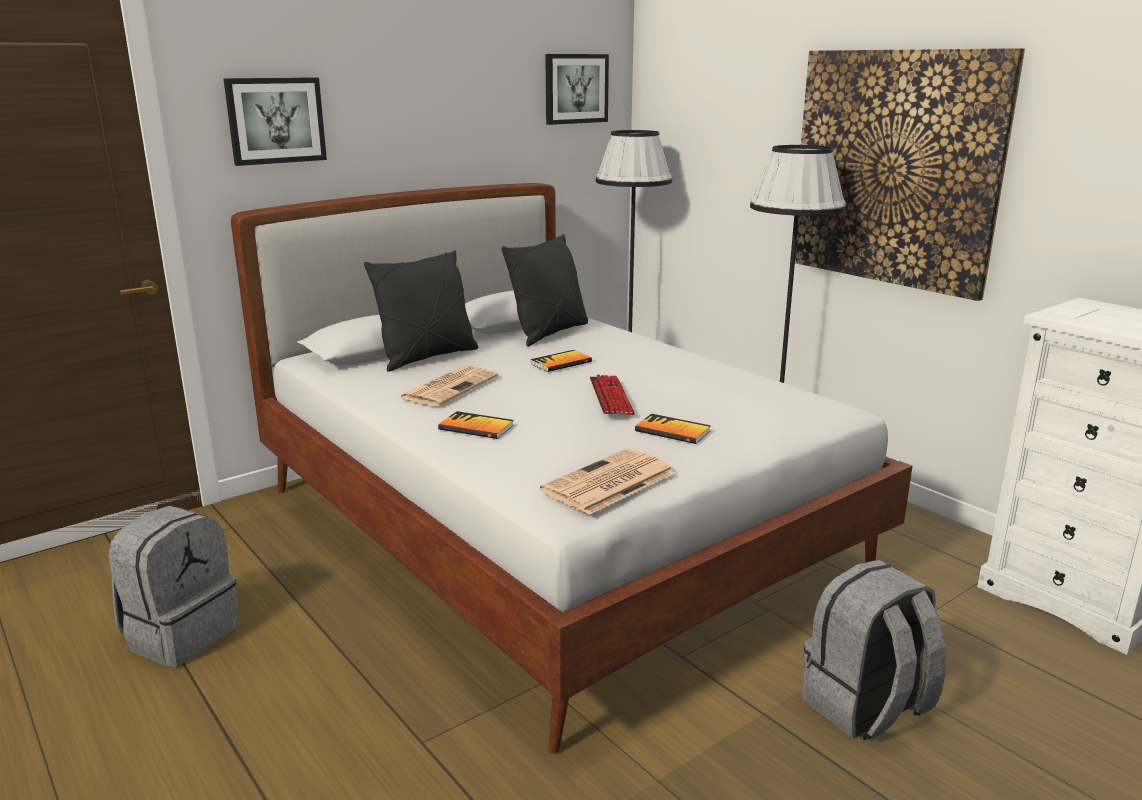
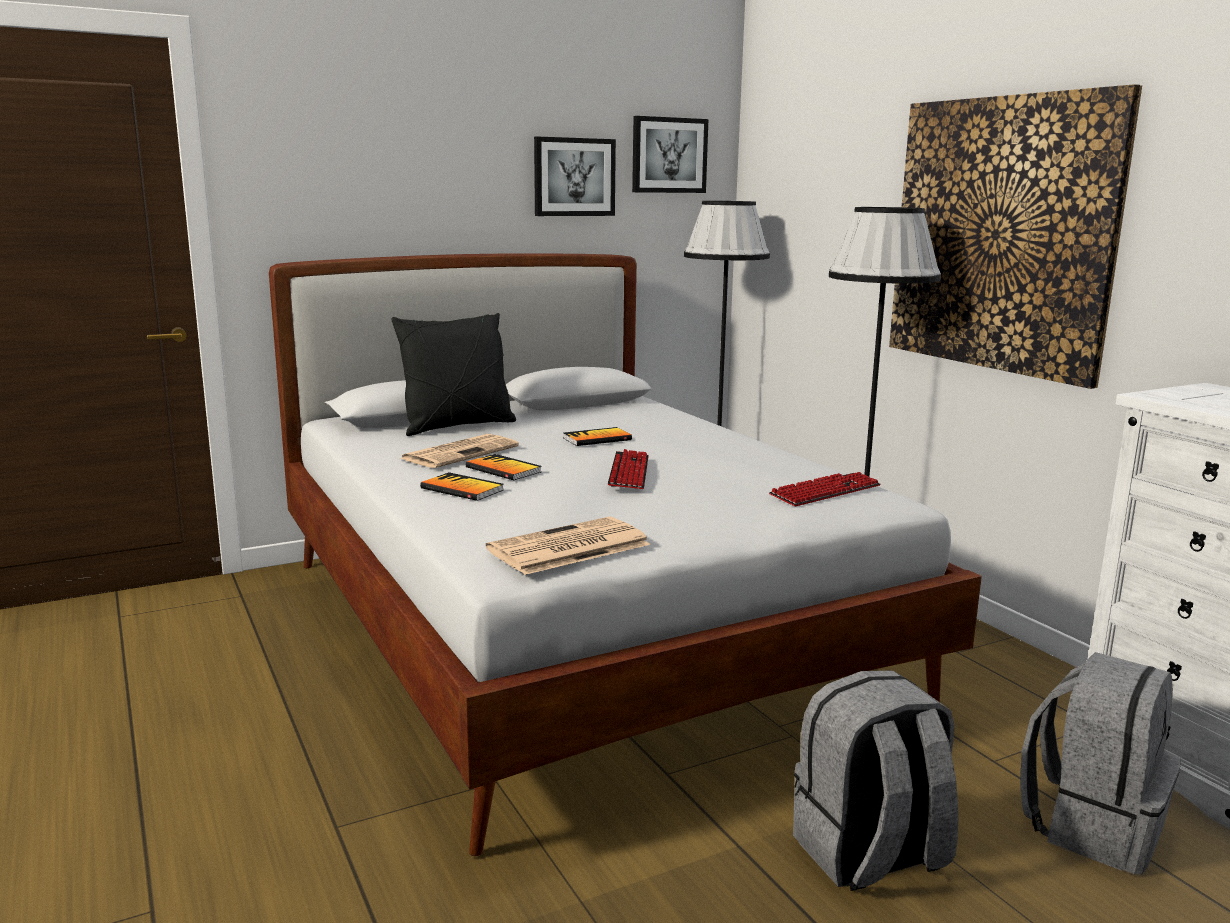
camera: 10 degrees right, 5 degrees down
grey backpack [109,506,240,668] -> grey backpack moved to [1020,652,1181,874]
picture [223,77,327,166] -> picture moved to [534,136,616,216]
black pillow [501,234,588,346] -> none
book [635,414,711,444] -> book moved to [466,454,542,480]
none -> keyboard [769,472,881,506]

